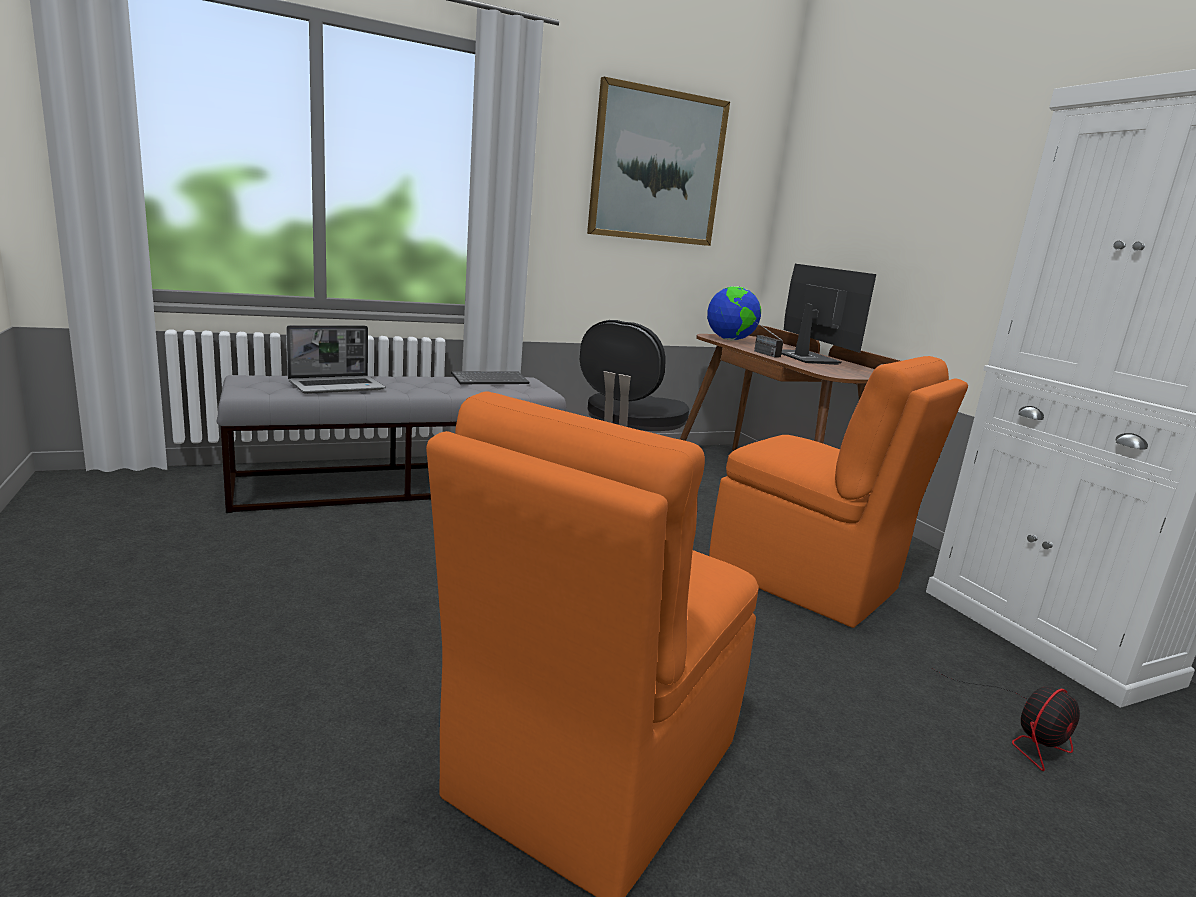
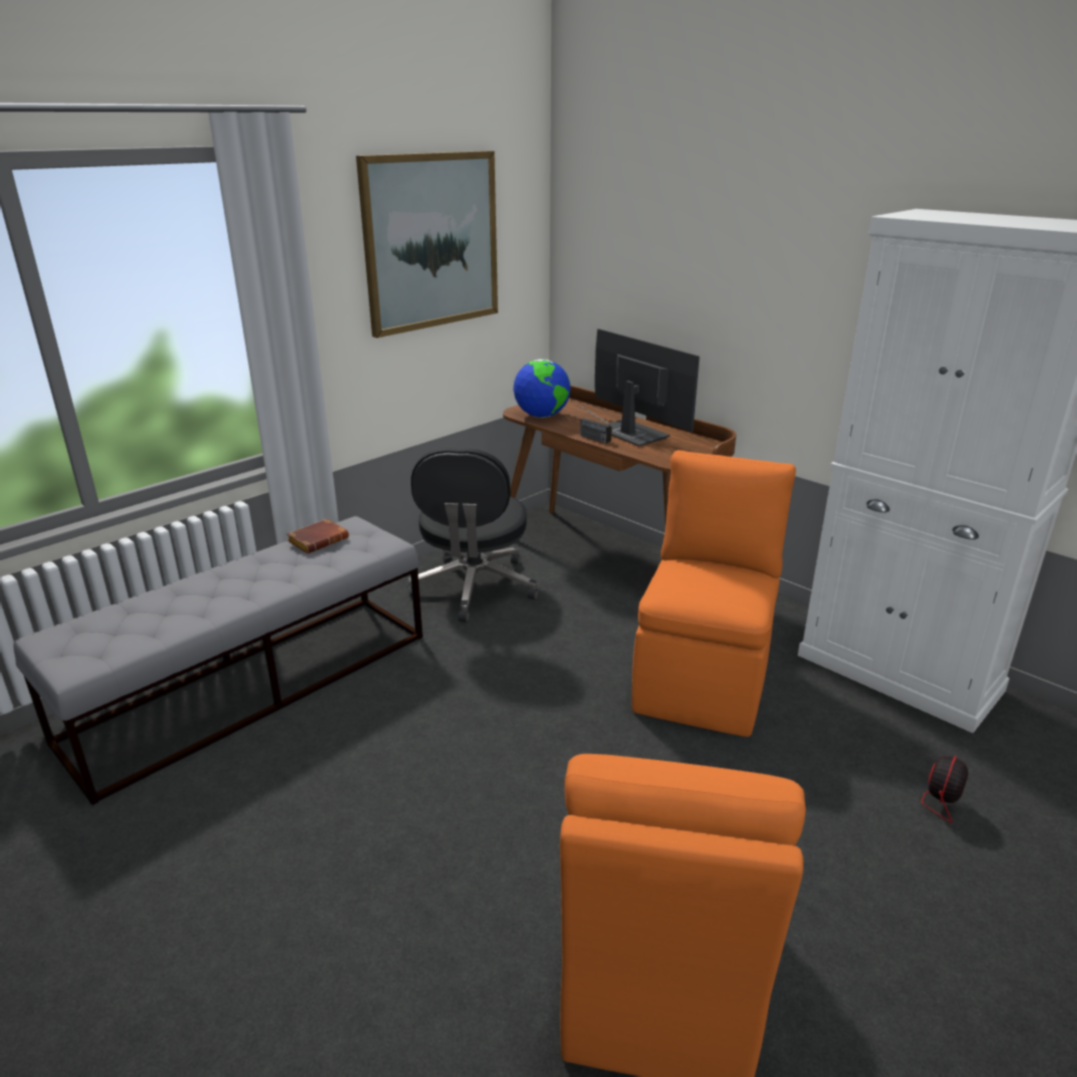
camera: 20 degrees left, 10 degrees up
laptop [286,325,386,394] -> none
keyboard [451,371,529,384] -> brown book [287,519,349,554]
orange chair [709,356,968,628] -> orange chair turned 90 degrees counterclockwise [632,450,796,737]

